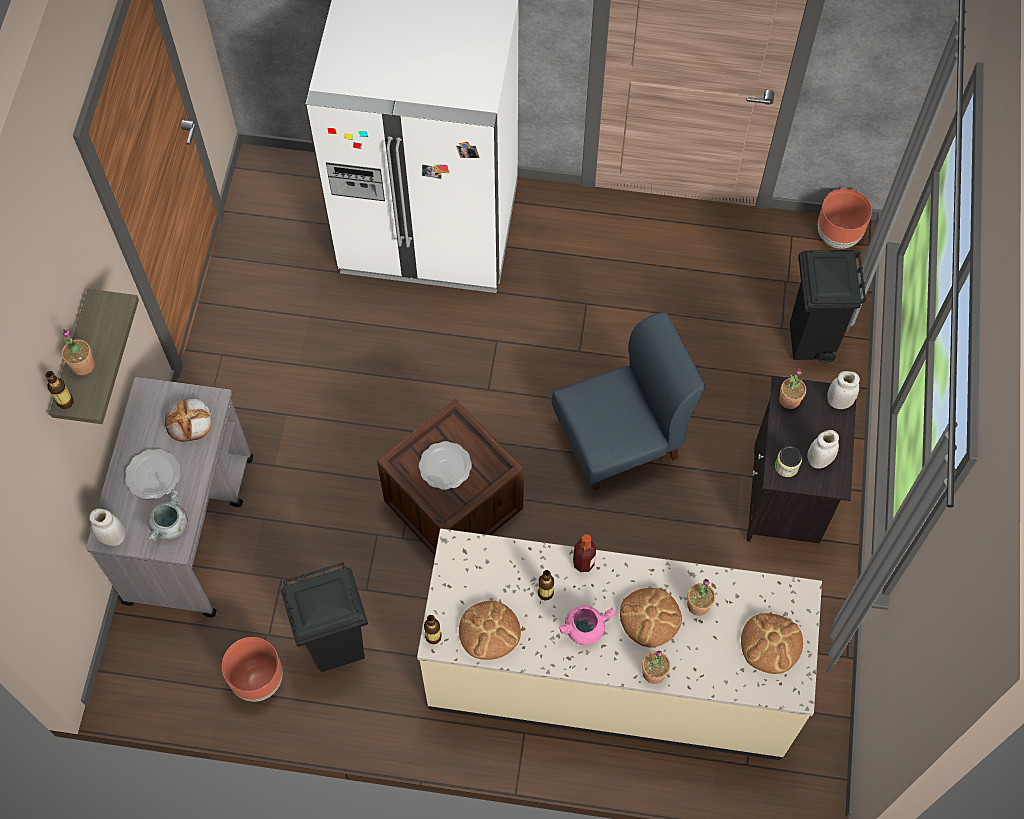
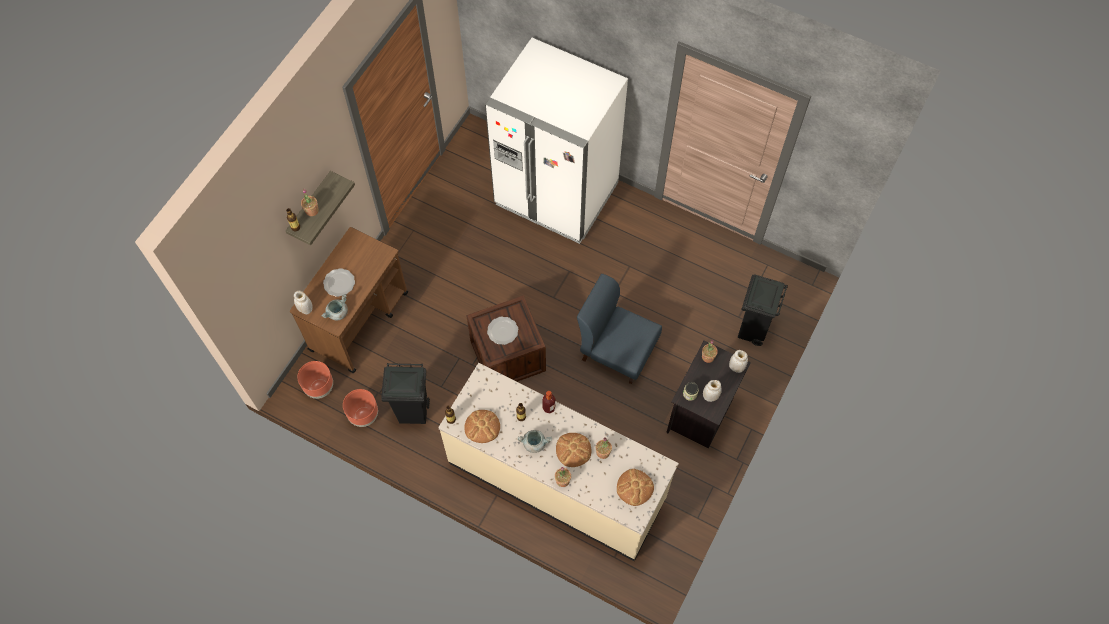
camera: 20 degrees right, 0 degrees up
grey cart [86,377,253,617] -> brown cart [290,227,408,373]
bread [165,399,212,442] -> none
blue chair [552,312,705,491] -> blue chair turned 150 degrees counterclockwise [577,274,662,384]
pink cooking pot [559,605,615,645] -> grey cooking pot [518,430,552,453]
brown planter [818,189,872,249] -> brown planter moved to [297,361,333,399]

